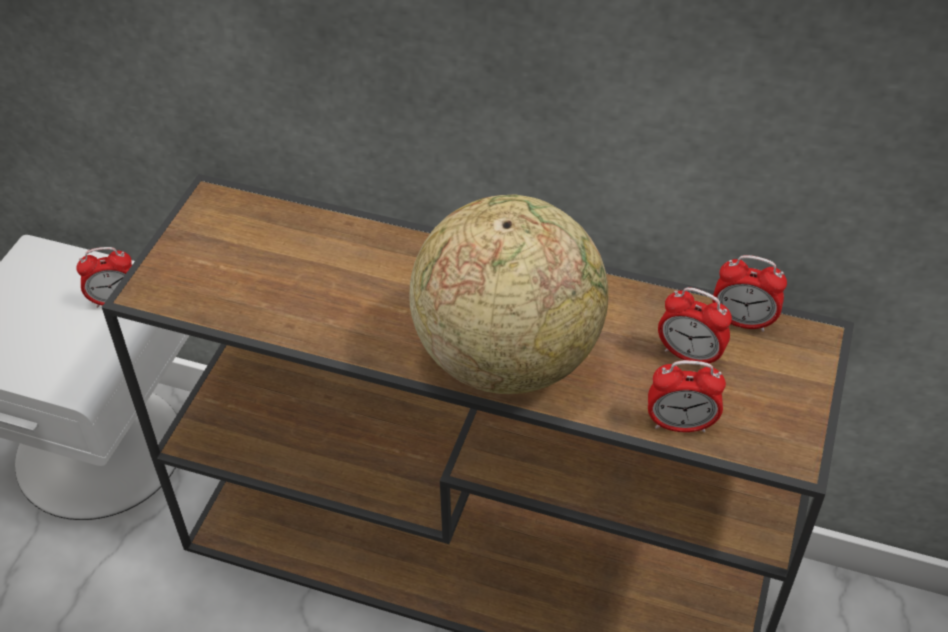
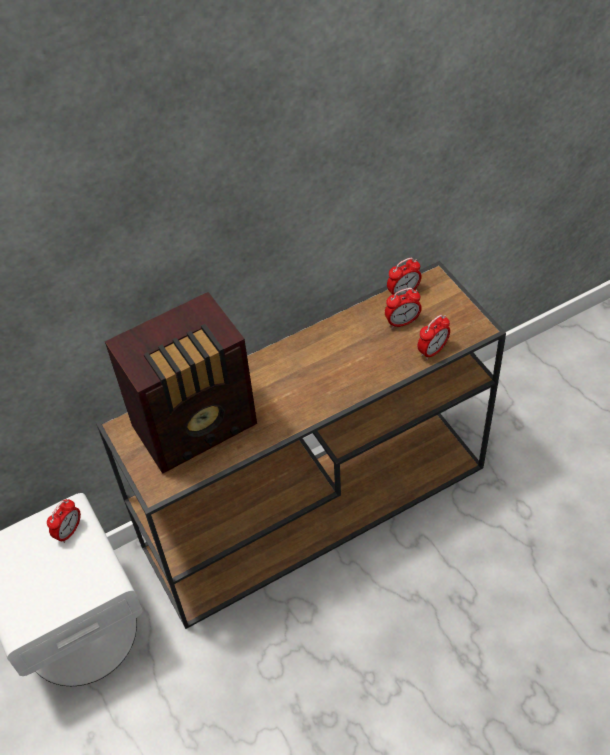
camera: 45 degrees left, 5 degrees up
globe [410,195,608,394] -> none
none -> radio [105,292,257,474]

